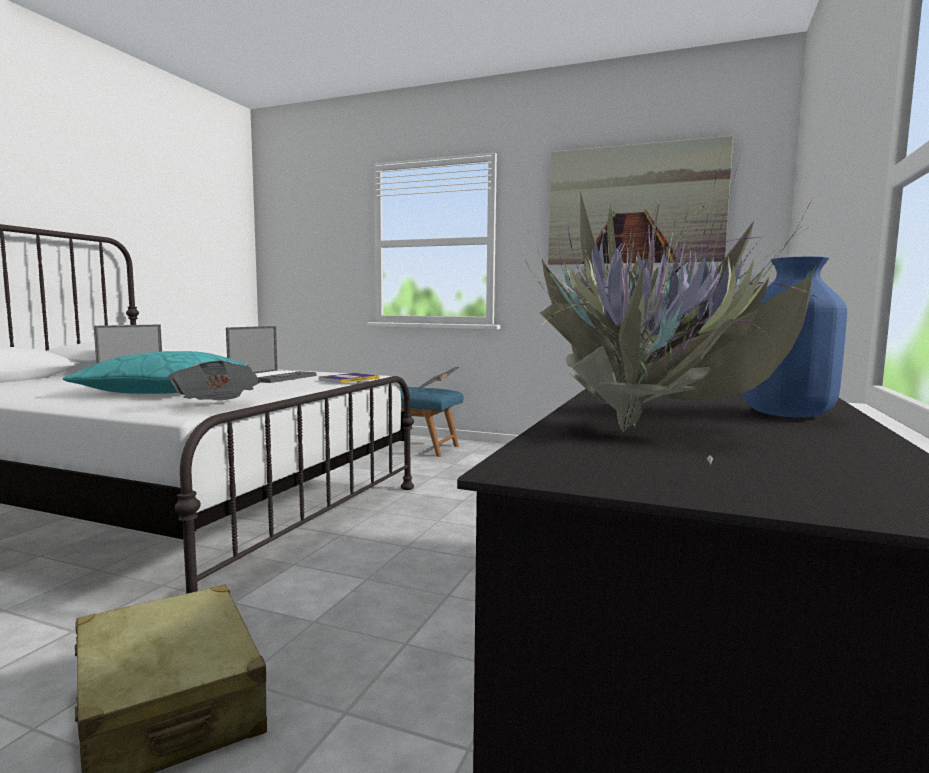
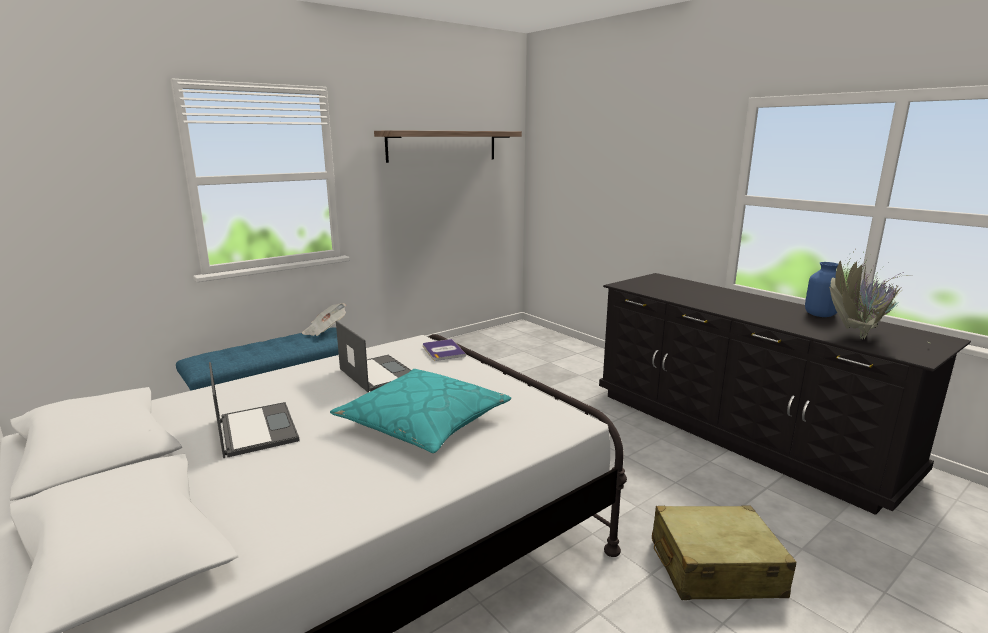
camera: 60 degrees left, 10 degrees up
newspaper [167,361,260,400] -> none
picture [548,136,733,265] -> shelf [374,130,522,163]

